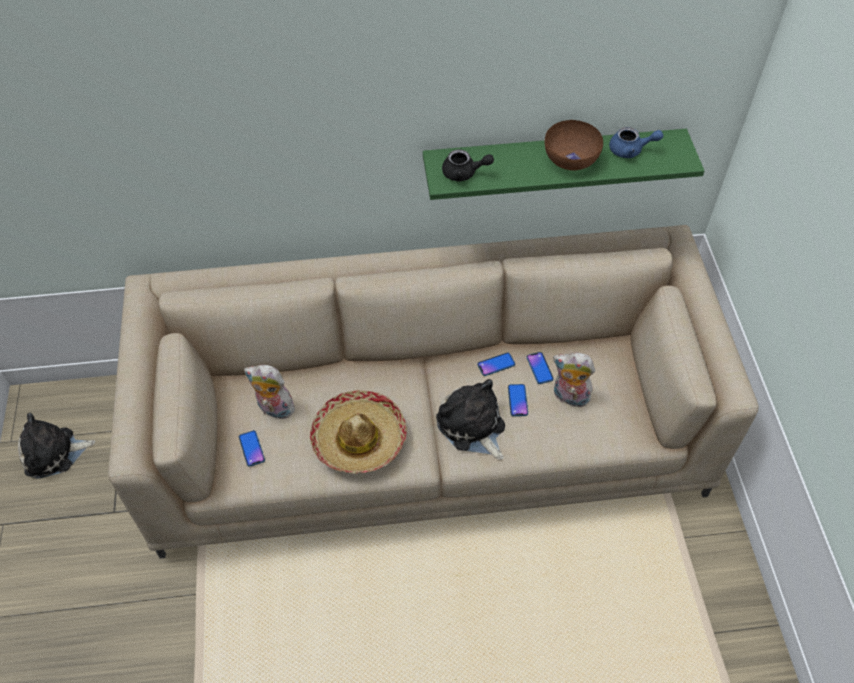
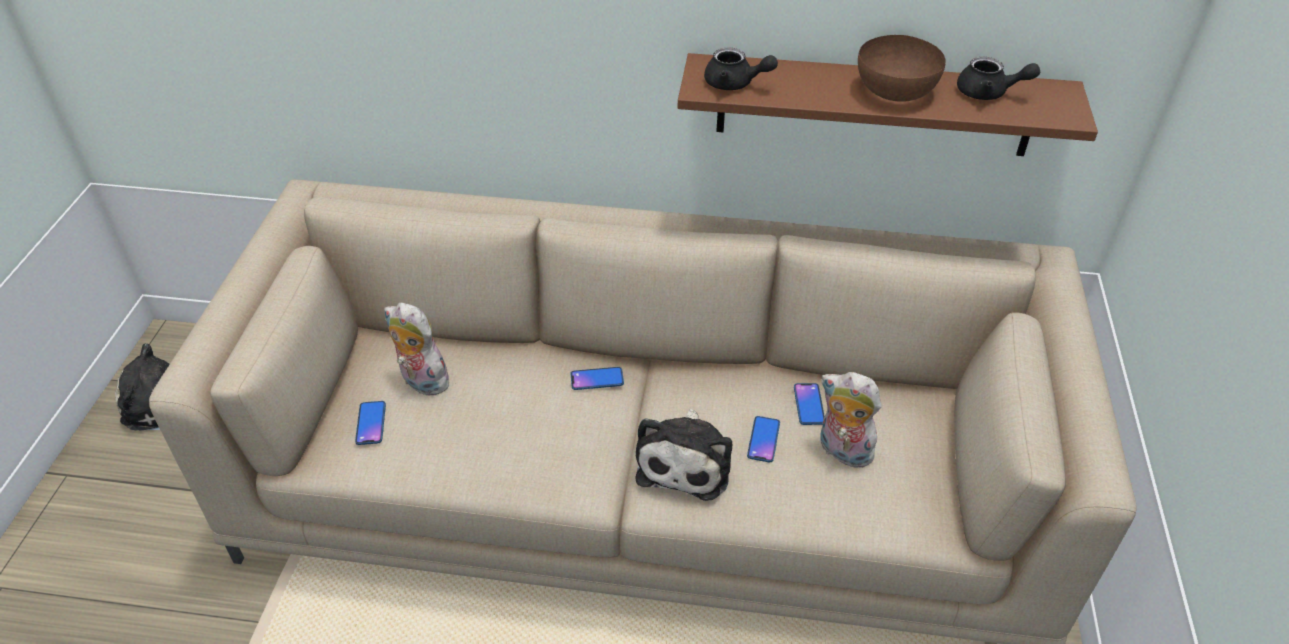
camera: 15 degrees right, 10 degrees down
hat [310,390,407,473] -> none
green shelf [423,129,704,200] -> brown shelf [678,53,1098,156]
plush toy [436,379,505,460] -> plush toy turned 150 degrees counterclockwise [636,409,732,501]
phone [477,353,515,376] -> phone moved to [571,367,624,390]
blue teapot [609,127,664,158] -> black teapot [957,57,1040,100]

